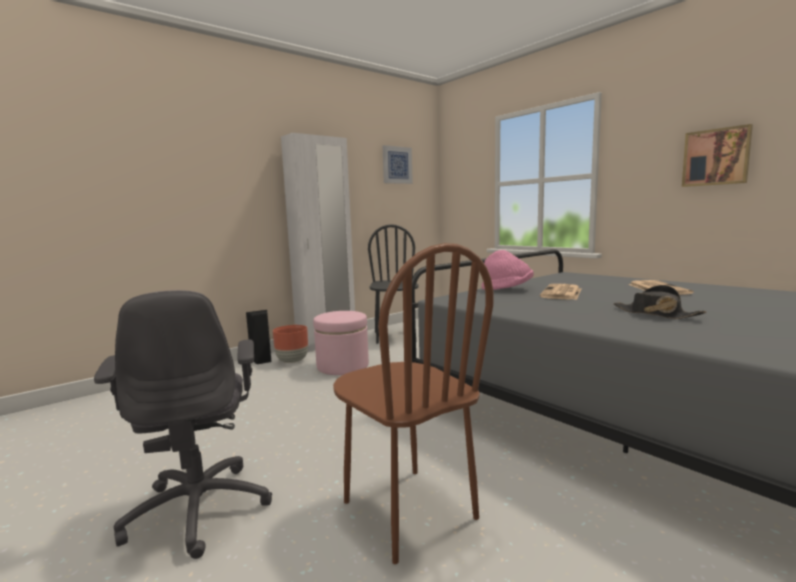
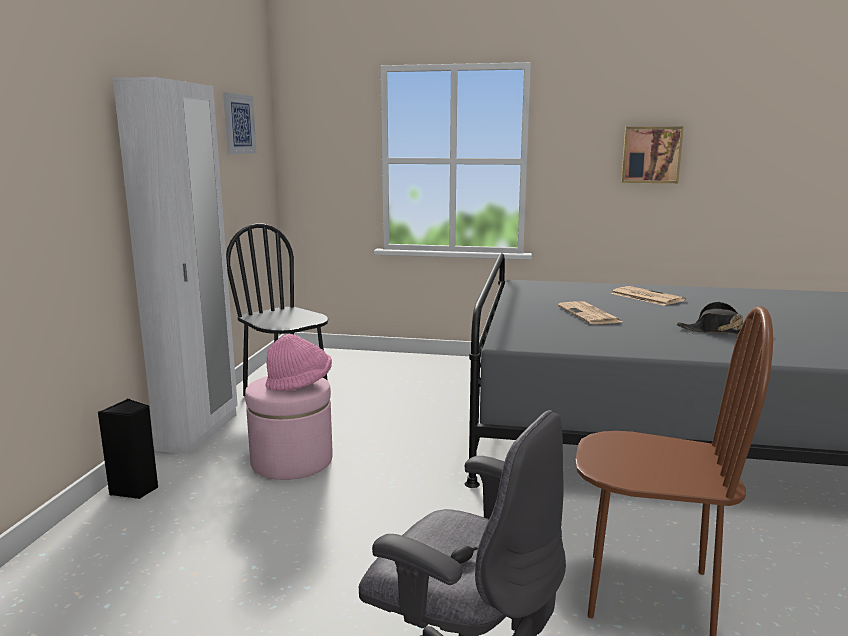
camera: 40 degrees left, 5 degrees up
brown planter [273,325,308,363] -> none
pink hat [482,250,534,290] -> pink hat moved to [265,334,332,391]

